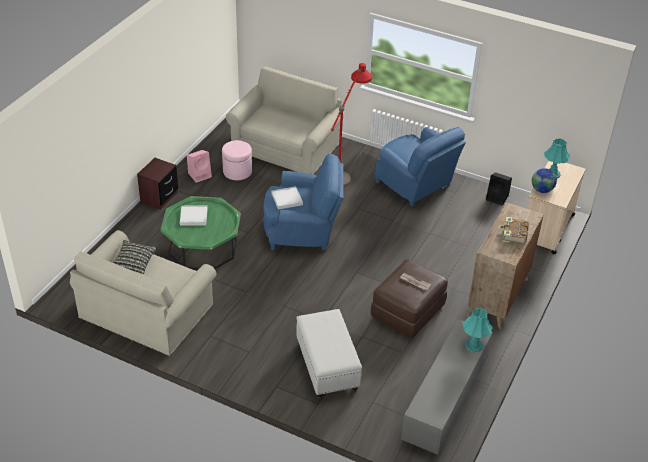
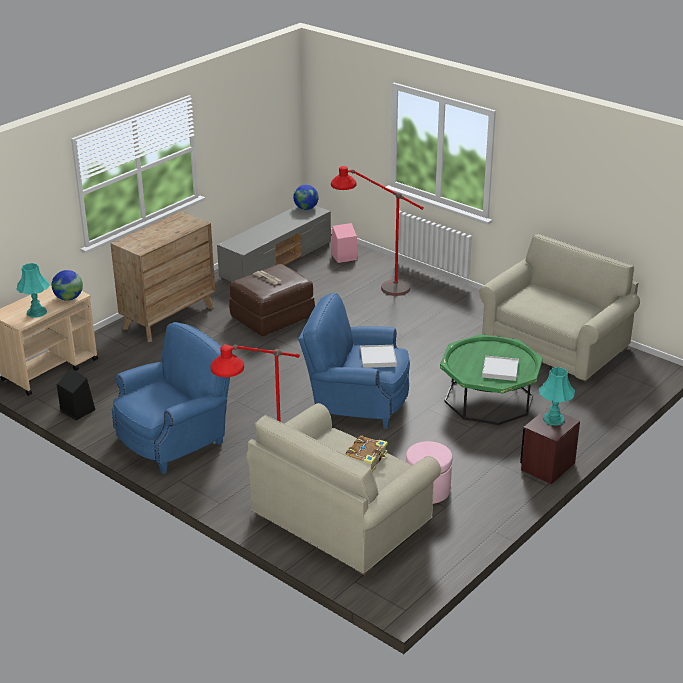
camera: 165 degrees left, 10 degrees down
pillow [113,240,157,274] -> none
pink speaker [187,150,212,183] -> pink speaker moved to [331,223,357,263]
white ottoman [296,309,362,399] -> red floor lamp [331,166,424,296]
blue armchair [375,127,466,207] -> blue armchair turned 75 degrees clockwise [112,322,230,474]
turquoise table lamp [463,308,493,352] -> turquoise table lamp moved to [539,367,575,426]
book [499,217,529,244] -> book moved to [346,436,388,472]
none -> globe [293,185,319,210]

